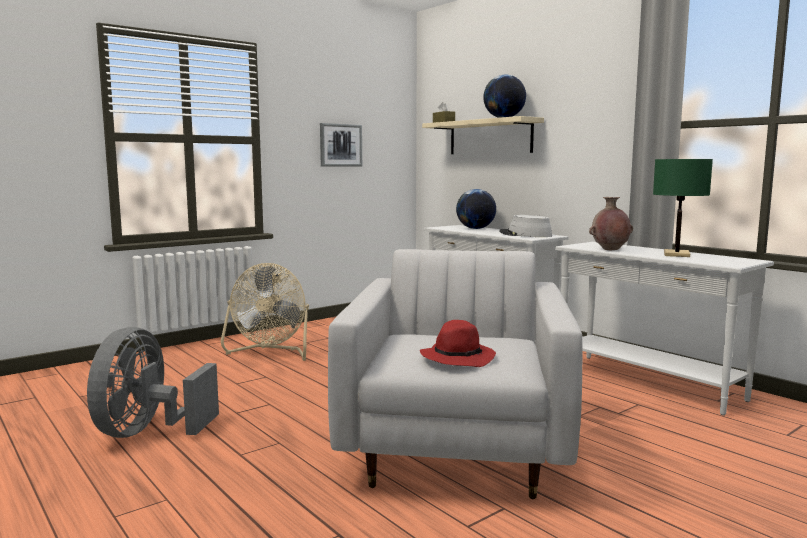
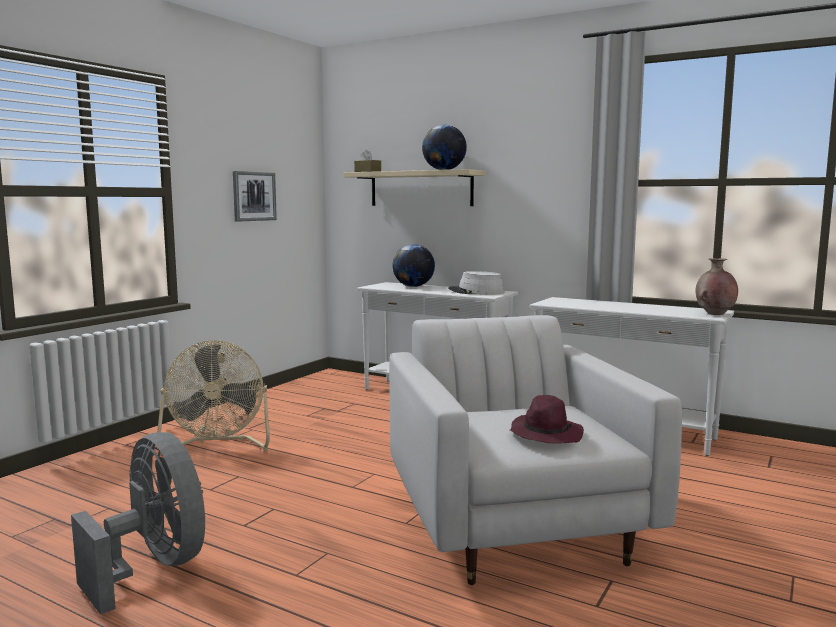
camera: 20 degrees left, 0 degrees up
grey fan [87,327,219,438] -> grey fan turned 150 degrees clockwise [71,432,205,615]
red hat [420,320,496,367] -> purple hat [510,395,584,444]
brown vase [589,197,633,250] -> brown vase moved to [696,258,738,315]
green table lamp [653,159,713,257] -> none

